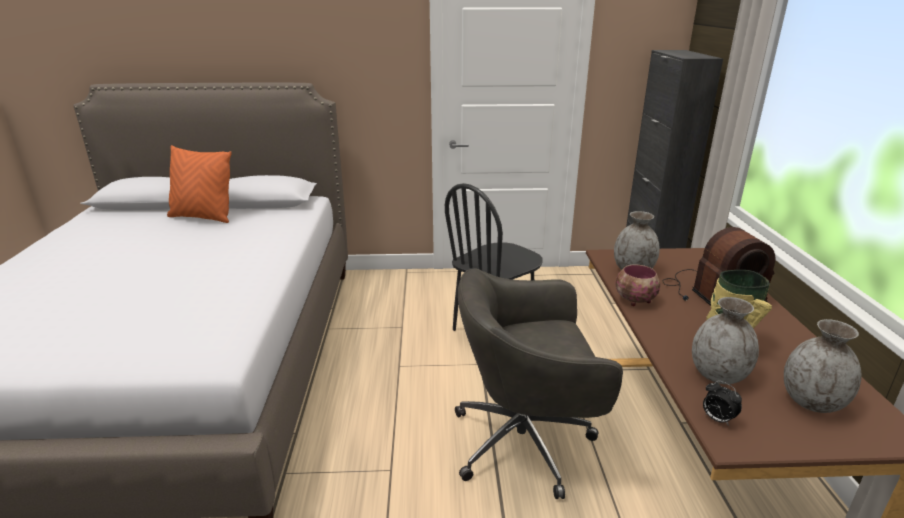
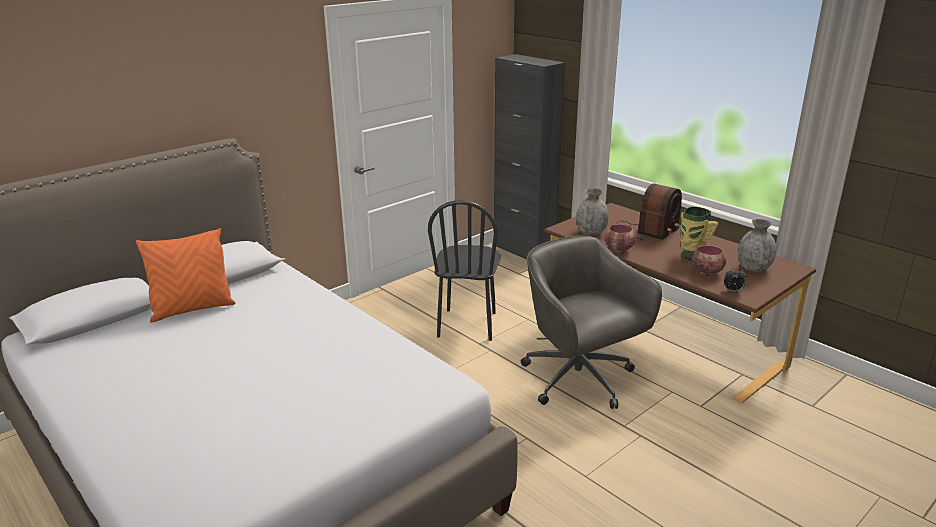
camera: 40 degrees left, 0 degrees up
grey office chair [455,269,623,499] -> grey office chair turned 105 degrees clockwise [521,236,662,409]
grey vase [692,297,759,384] -> bowl [692,245,726,277]

